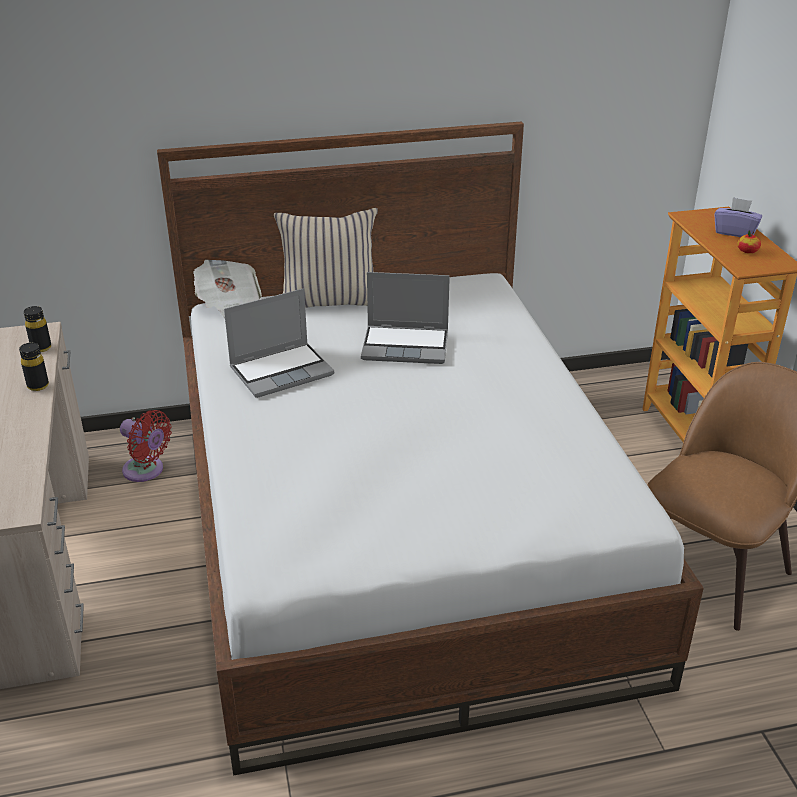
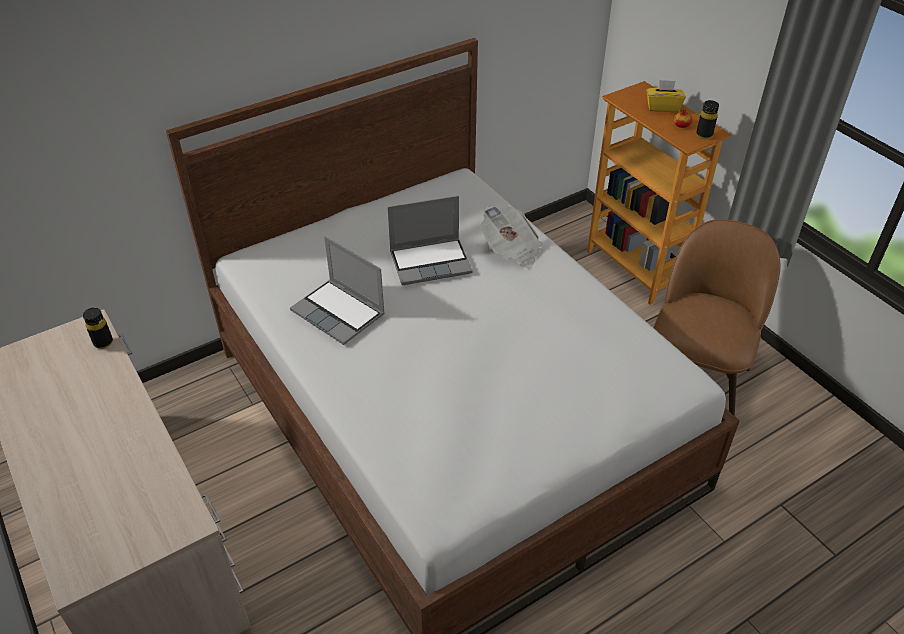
camera: 20 degrees left, 10 degrees up
black bottle [19,342,49,391] -> black bottle moved to [696,100,719,139]
red fan [120,410,172,482] -> none
newspaper [193,260,262,319] -> newspaper moved to [480,206,543,268]
laptop [224,288,334,398] -> laptop turned 90 degrees clockwise [290,237,385,345]
beige pillow [274,208,378,308] -> none
purple tissue box [714,197,762,237] -> yellow tissue box [646,80,686,112]

